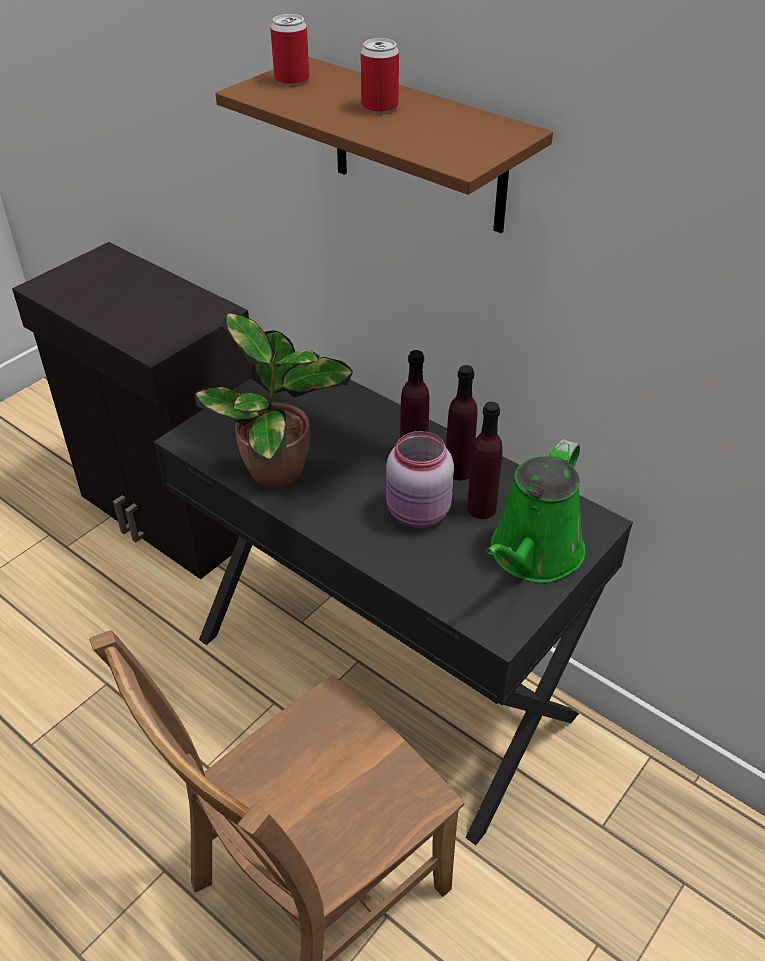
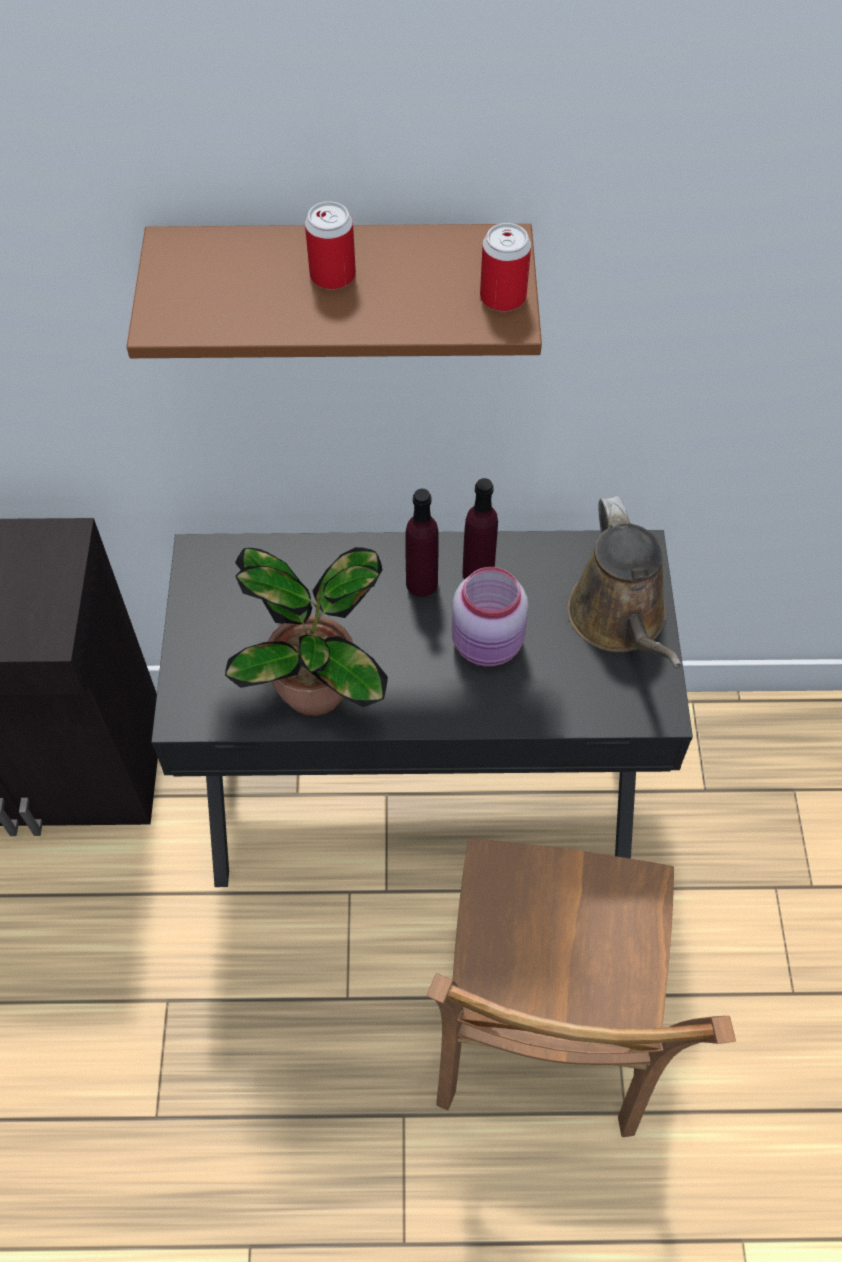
camera: 40 degrees left, 15 degrees up
can [270,14,309,85] -> can moved to [480,223,531,312]
purple bottle [467,402,503,519] -> none
green watering can [486,439,585,583] -> brown watering can [567,496,682,668]

